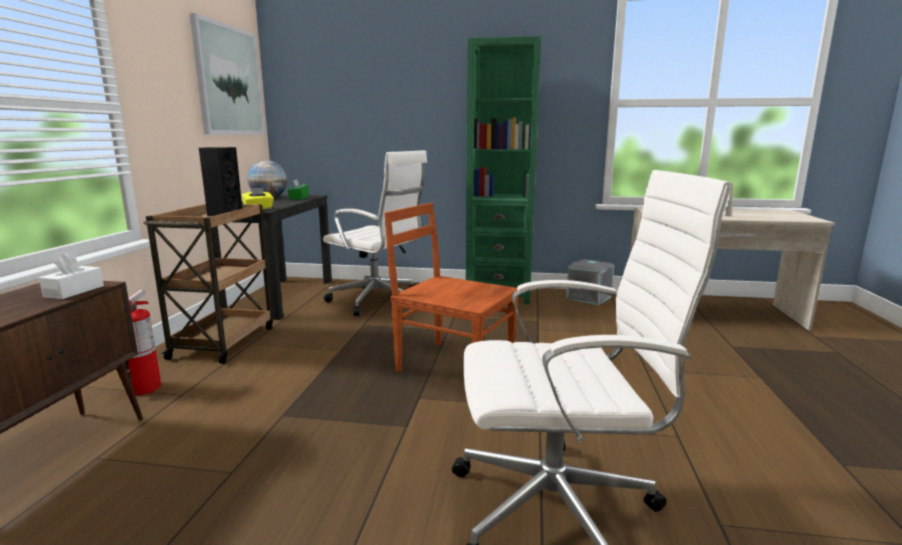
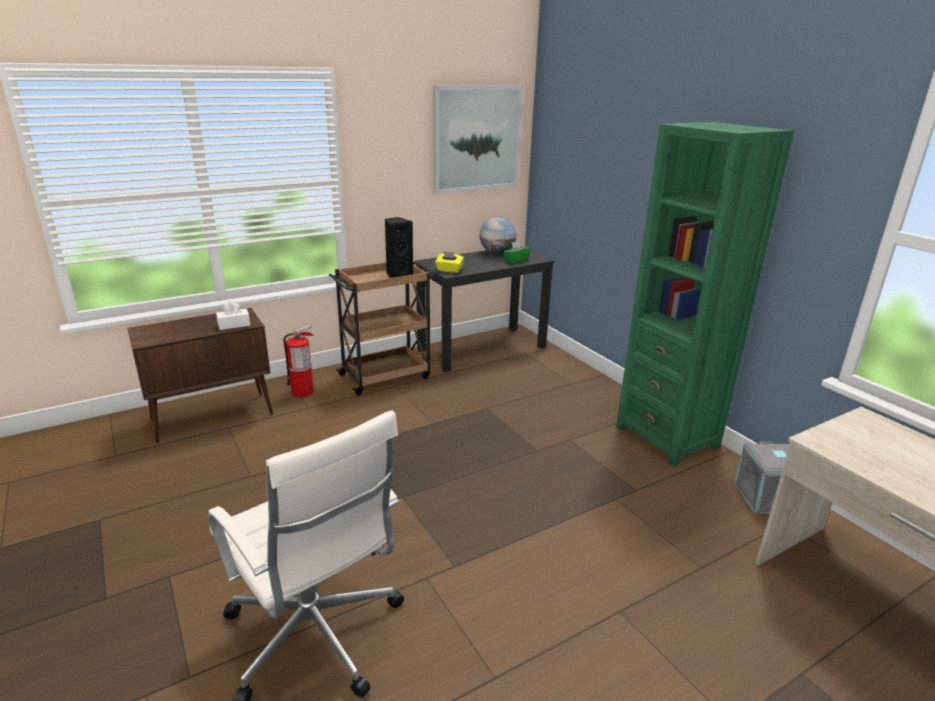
camera: 50 degrees right, 10 degrees up
white office chair [323,150,427,316] -> none
brown chair [384,203,518,372] -> none

